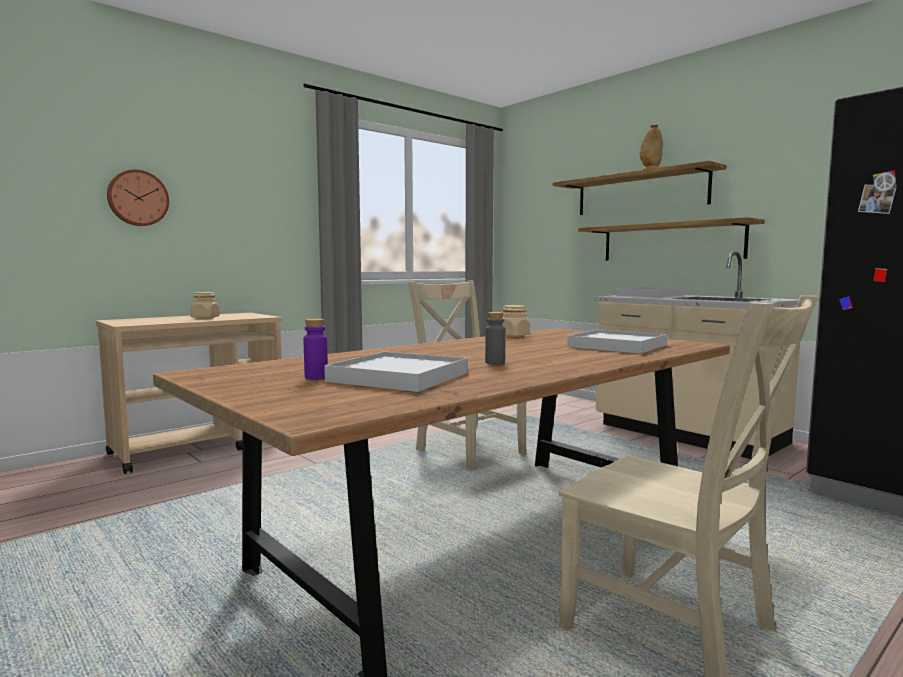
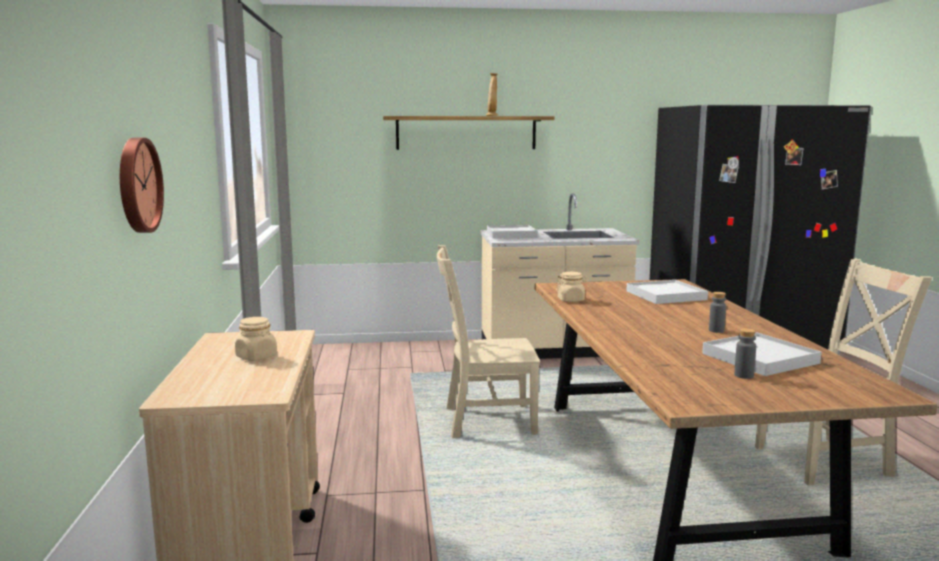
camera: 55 degrees left, 5 degrees up
purple bottle [304,319,328,380] -> grey bottle [734,328,756,379]
shelf [578,217,764,260] -> none

